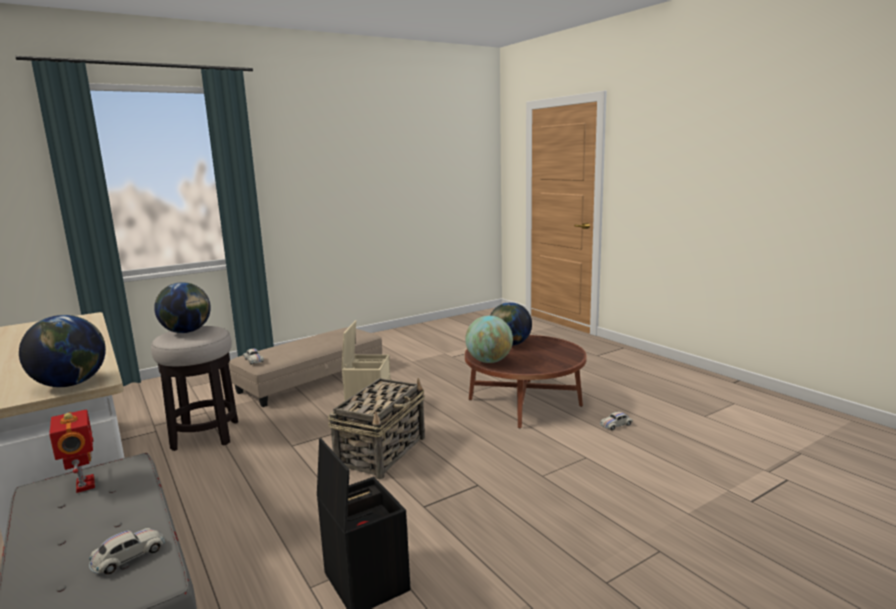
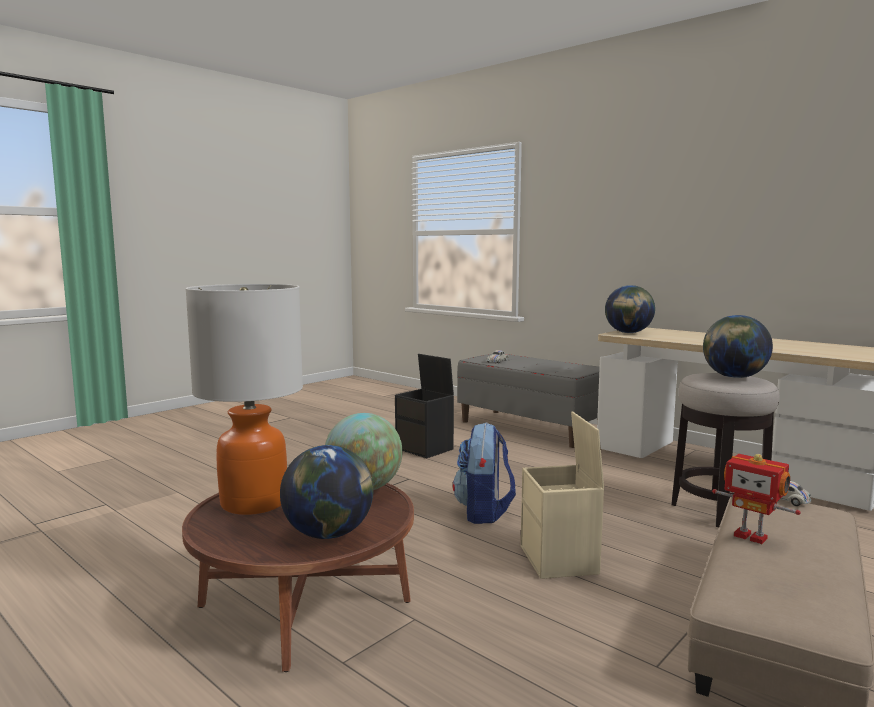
camera: 165 degrees right, 5 degrees down
toy robot [49,409,95,493] -> toy robot moved to [712,454,801,544]
basket [328,378,425,479] -> backpack [453,422,516,524]
white toy car [600,412,633,431] -> none
none -> table lamp [185,284,303,515]

